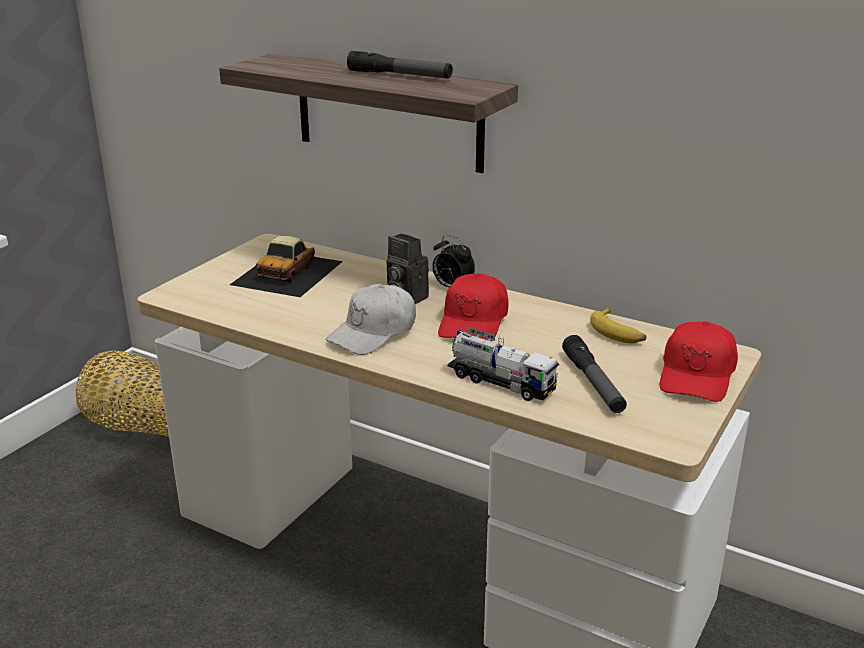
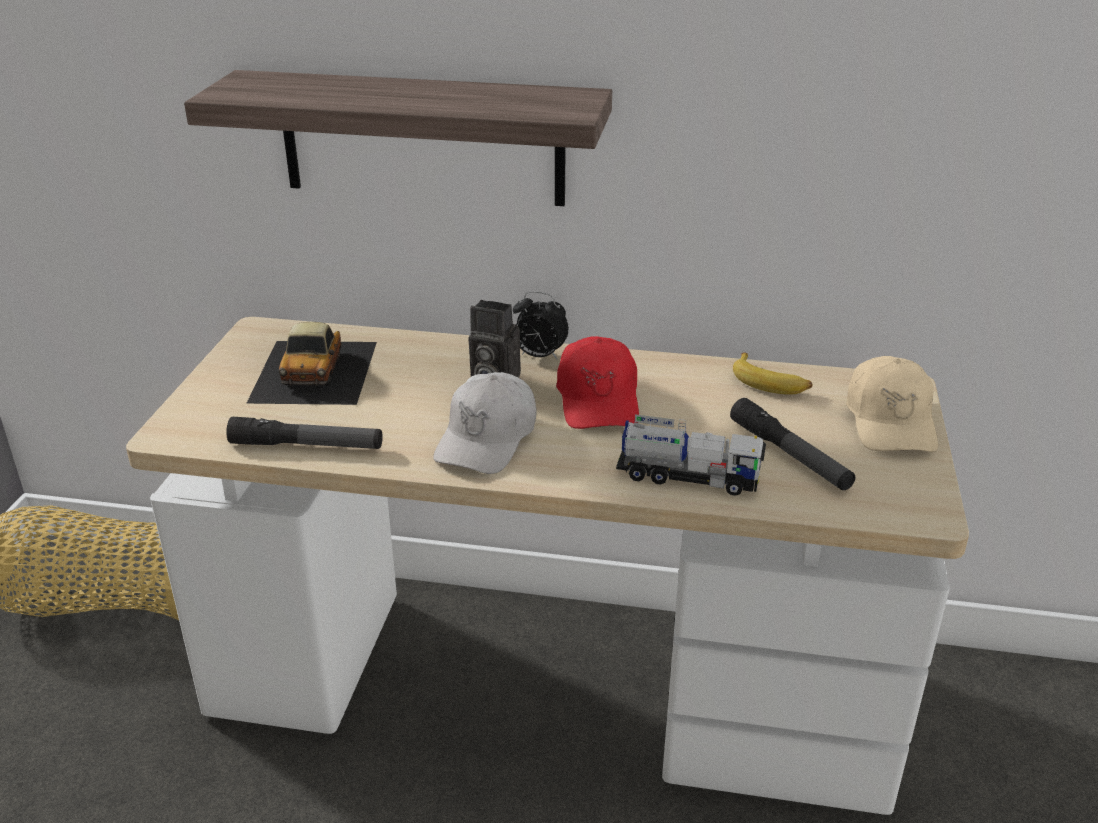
camera: 20 degrees left, 5 degrees up
flashlight [347,51,453,79] -> flashlight moved to [226,417,383,449]
red cap [660,321,738,402] -> beige cap [846,356,938,452]

